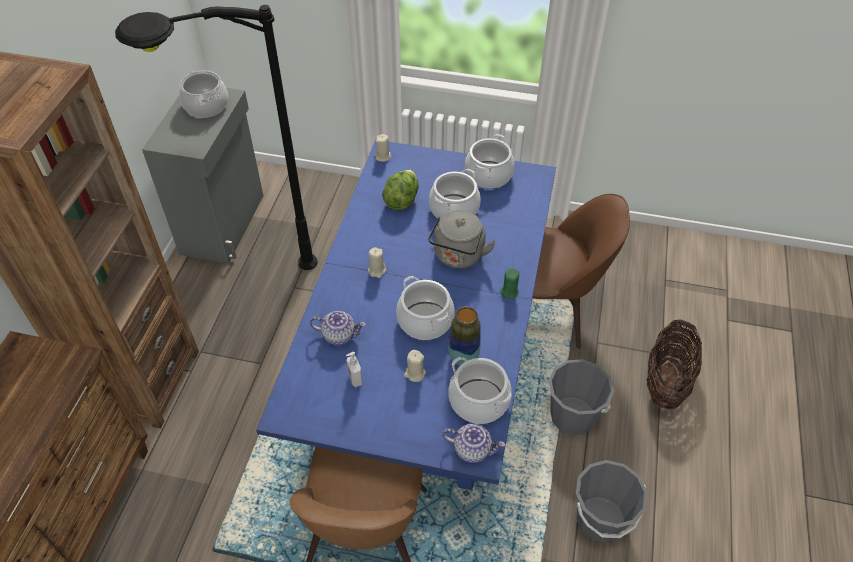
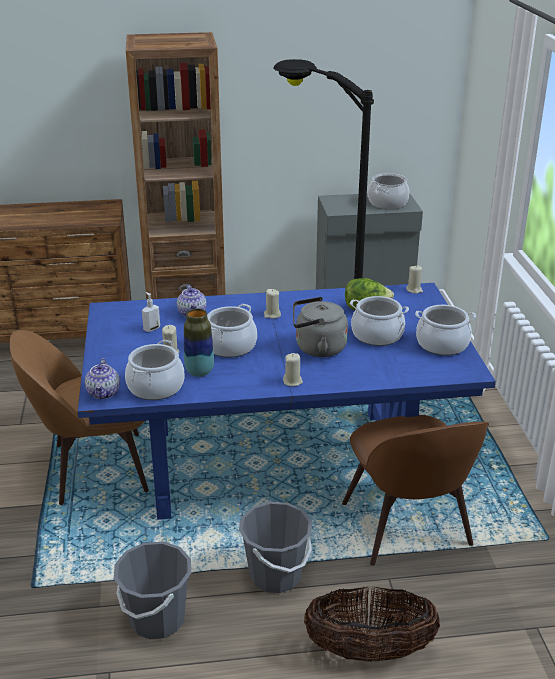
camera: 70 degrees right, 20 degrees down
green candle [501,268,519,299] -> beige candle [283,353,303,386]

